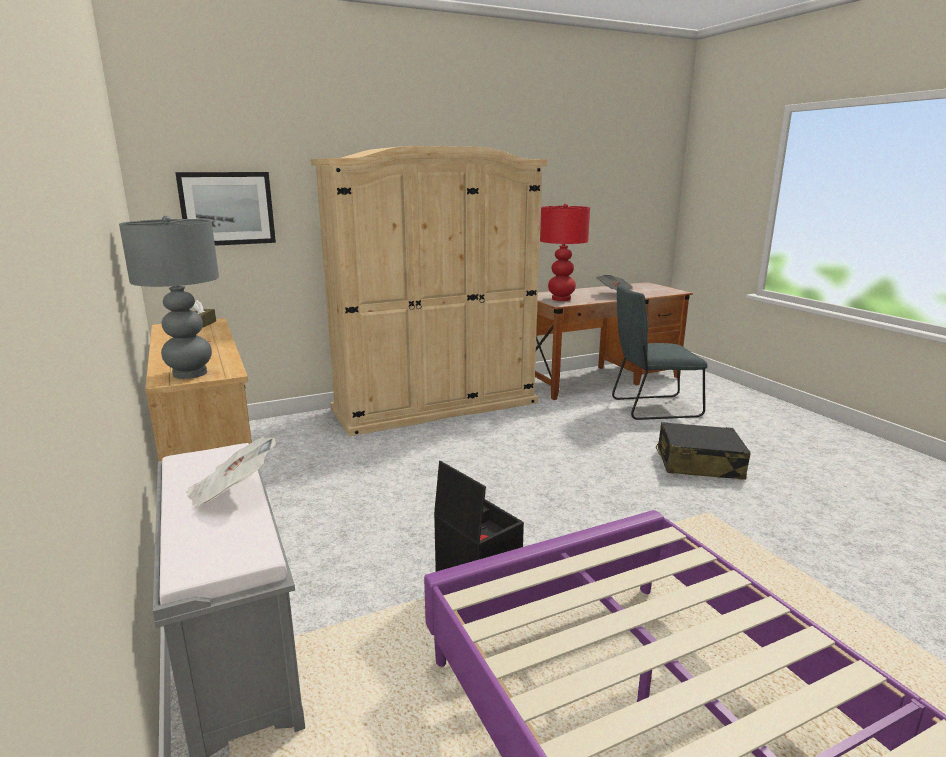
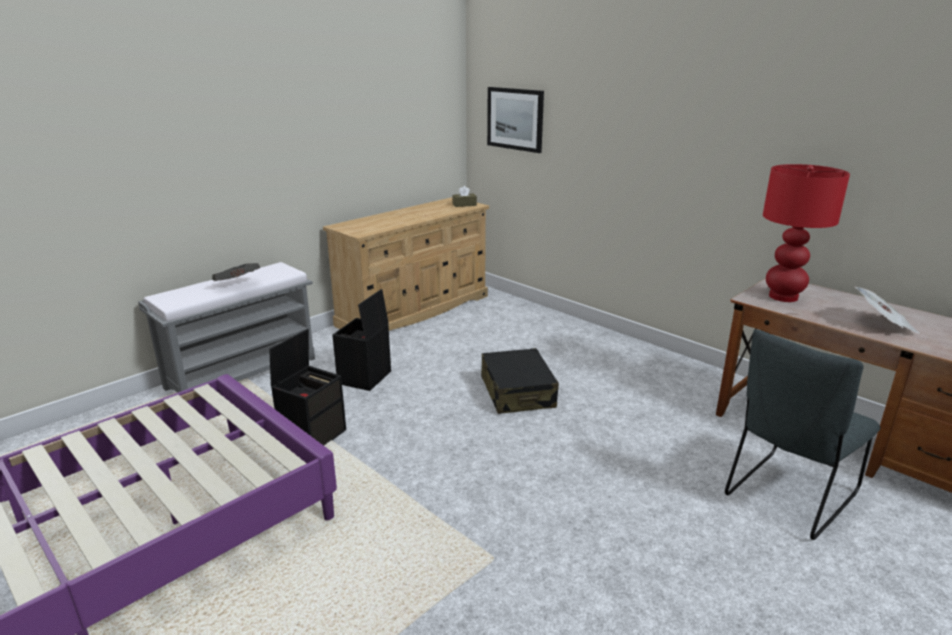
camera: 70 degrees right, 5 degrees up
grey table lamp [119,216,219,379] -> none
beige wardrobe [311,146,547,436] -> none
grey chair [612,284,708,420] -> grey chair turned 105 degrees counterclockwise [725,330,880,540]
black suitcase [656,422,751,480] -> black suitcase moved to [481,348,559,414]
none -> black storage box [332,289,391,391]

